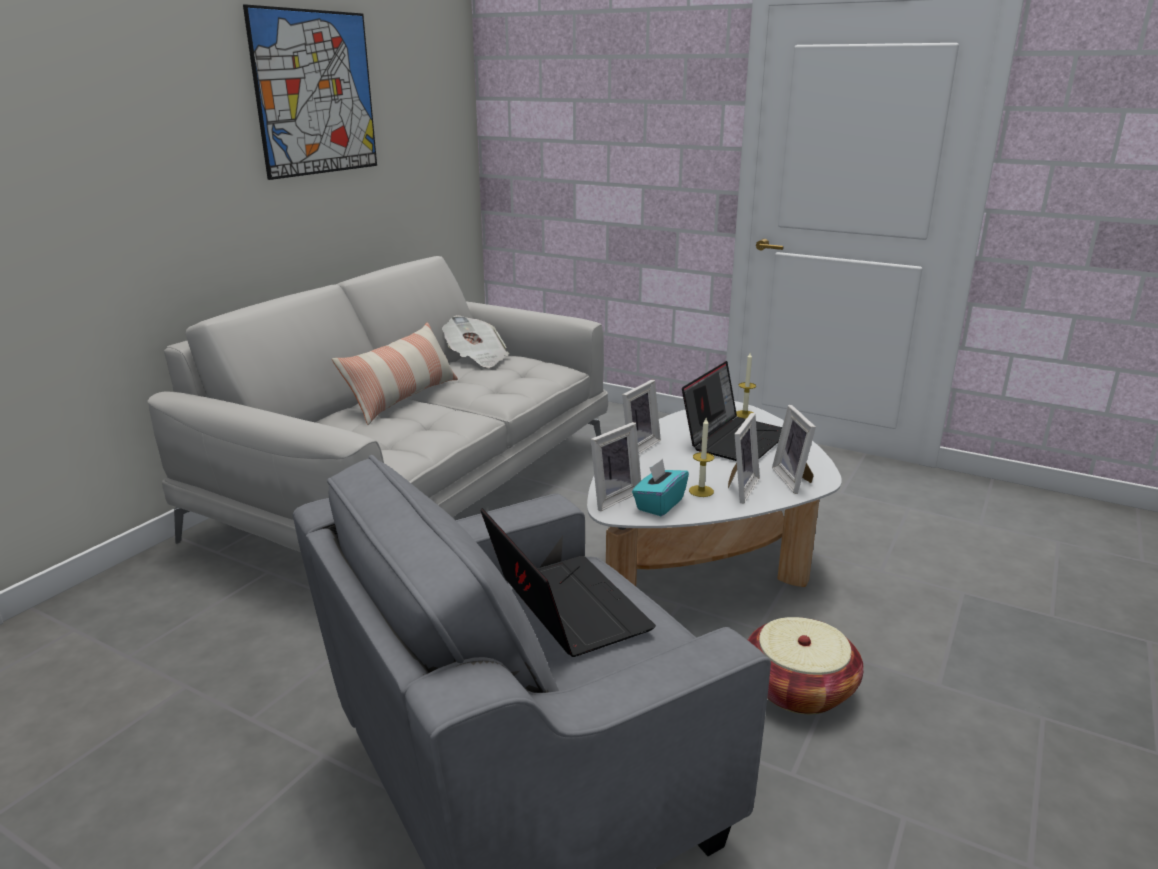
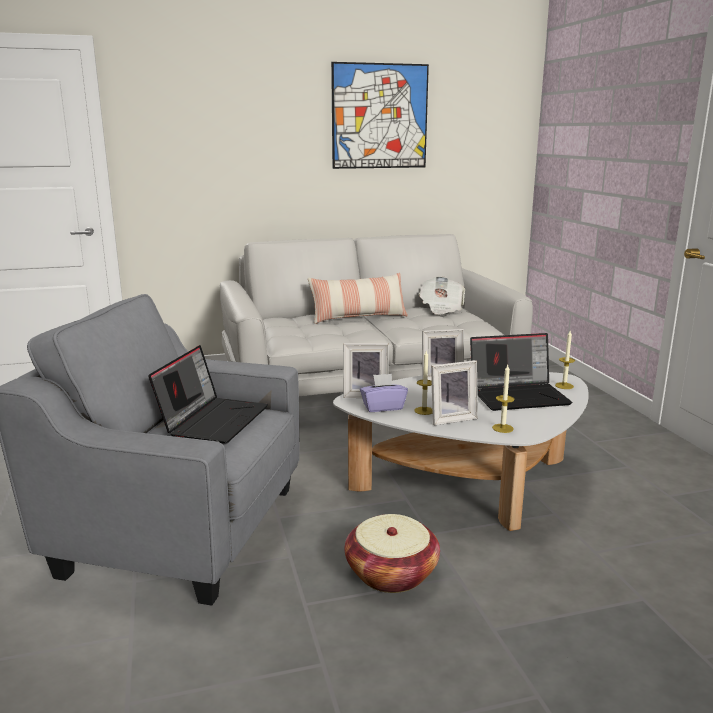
camera: 45 degrees right, 5 degrees down
turquoise tissue box [632,459,689,516] -> purple tissue box [360,374,408,412]
picture frame [772,405,816,494] -> candle [492,365,514,433]

